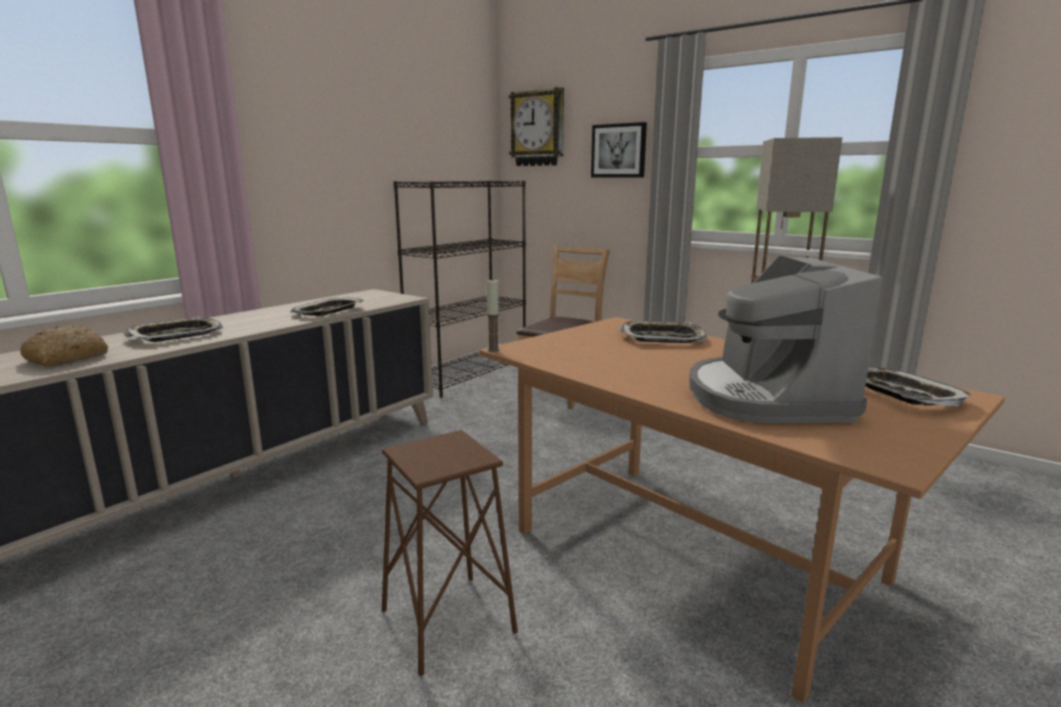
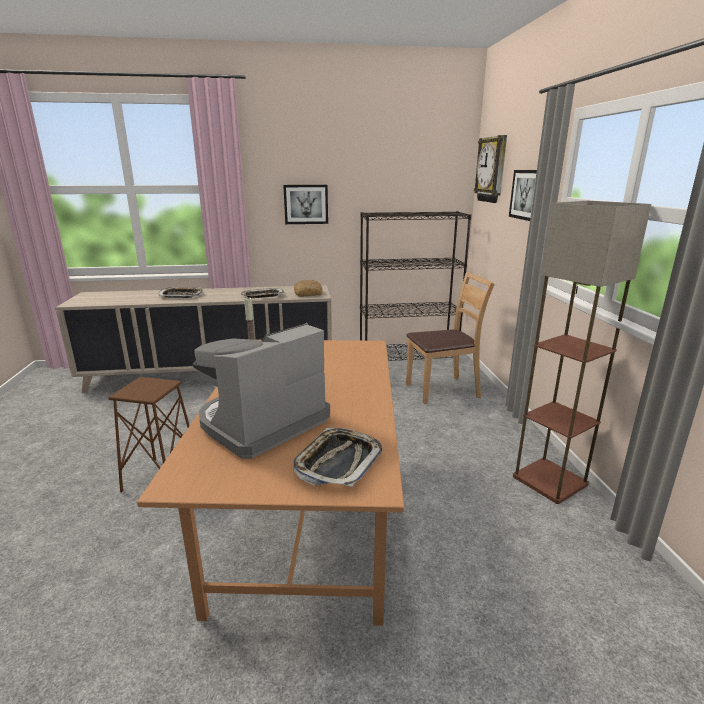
camera: 45 degrees right, 5 degrees up
bread [20,325,108,367] -> bread moved to [294,279,323,297]
tray [619,321,707,343] -> none
none -> picture [283,185,328,224]

